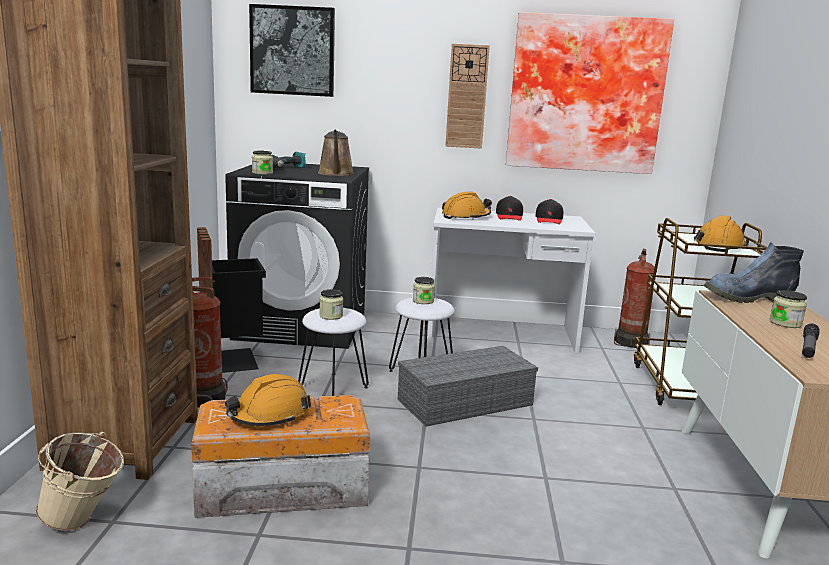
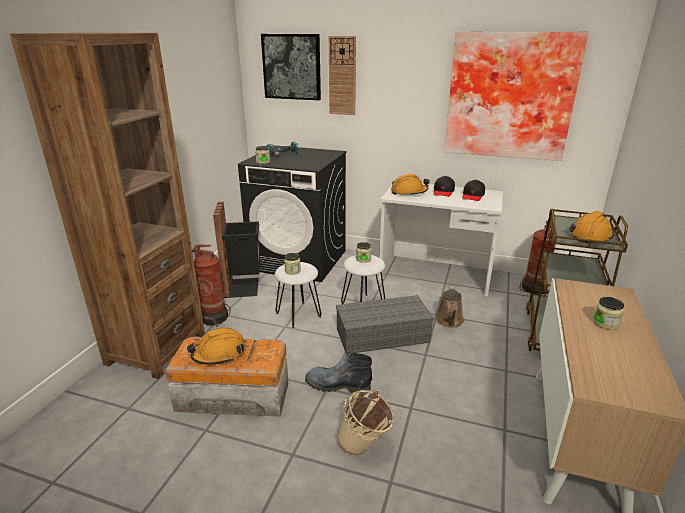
camera: 15 degrees right, 10 degrees up
beige bucket [36,432,124,531] -> beige bucket moved to [337,390,394,455]
brown watering can [318,130,354,176] -> brown watering can moved to [435,286,464,328]
wall clock [445,44,490,149] -> wall clock moved to [329,36,356,115]
boot [703,242,804,303] -> boot moved to [305,352,372,393]
flashlight [802,324,820,358] -> none

